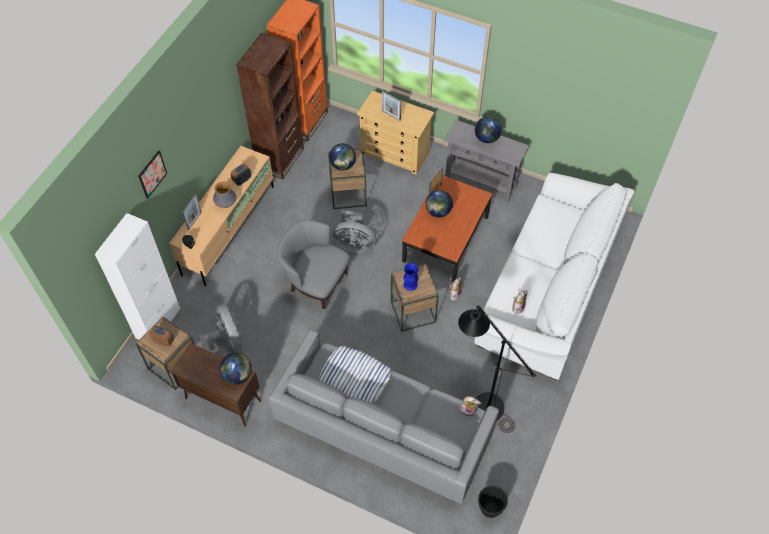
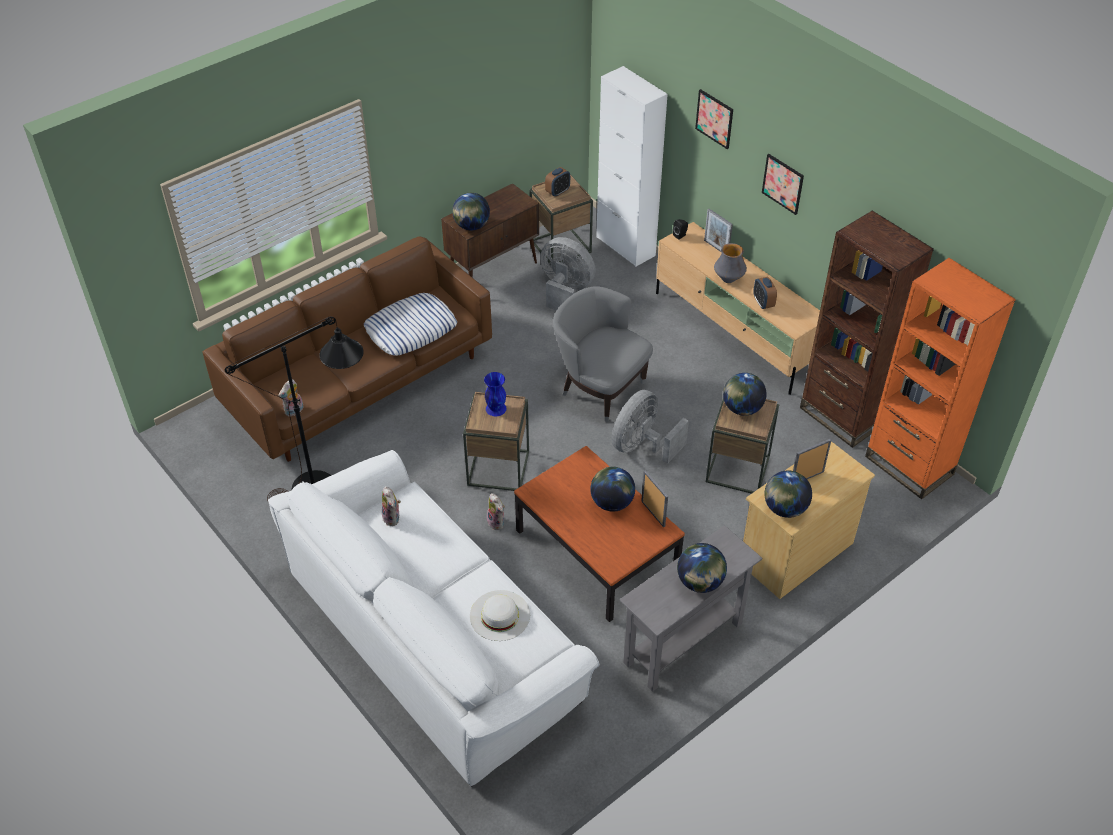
camera: 115 degrees right, 10 degrees down
grey fan [199,304,242,354] -> grey fan turned 150 degrees counterclockwise [540,237,596,311]
grey sofa [269,329,499,504] -> brown sofa [202,237,492,462]
grey armchair [277,220,350,311] -> grey armchair turned 105 degrees counterclockwise [553,286,653,422]
black planter [478,486,508,518] -> none
none -> white hat [470,590,530,641]
none -> picture [762,154,804,215]
none -> globe [764,470,812,518]

